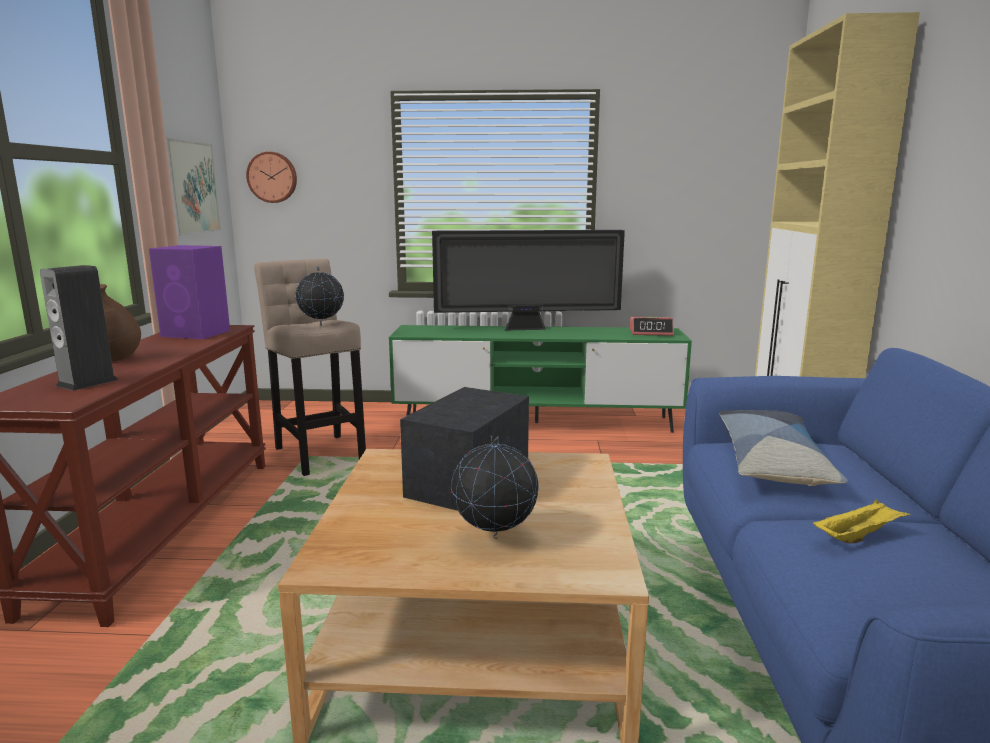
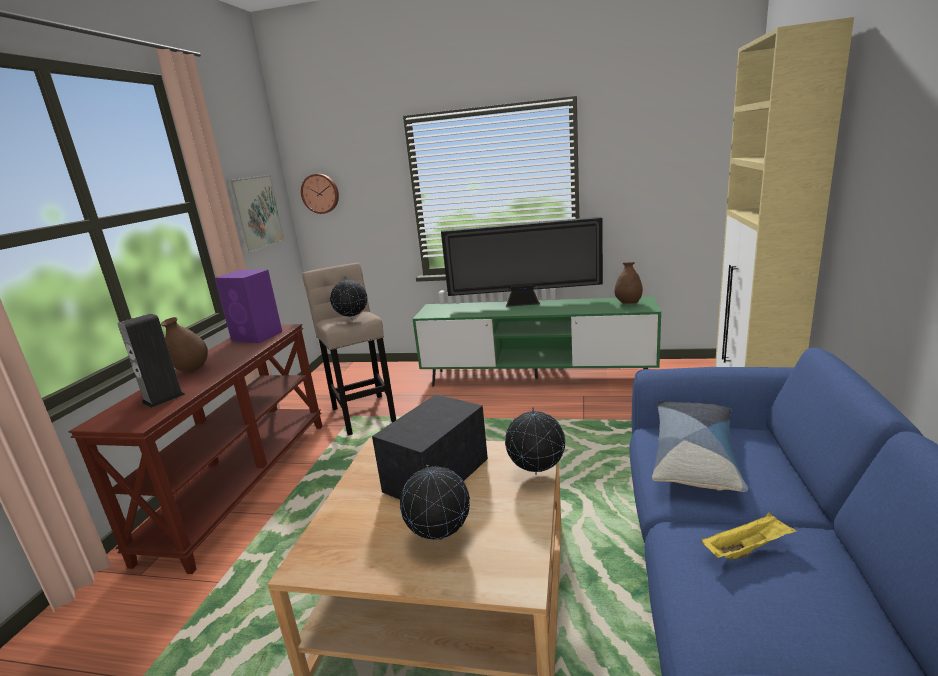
camera: 10 degrees right, 5 degrees up
alarm clock [630,317,674,336] -> brown vase [614,262,643,304]
none -> globe [505,407,566,475]

